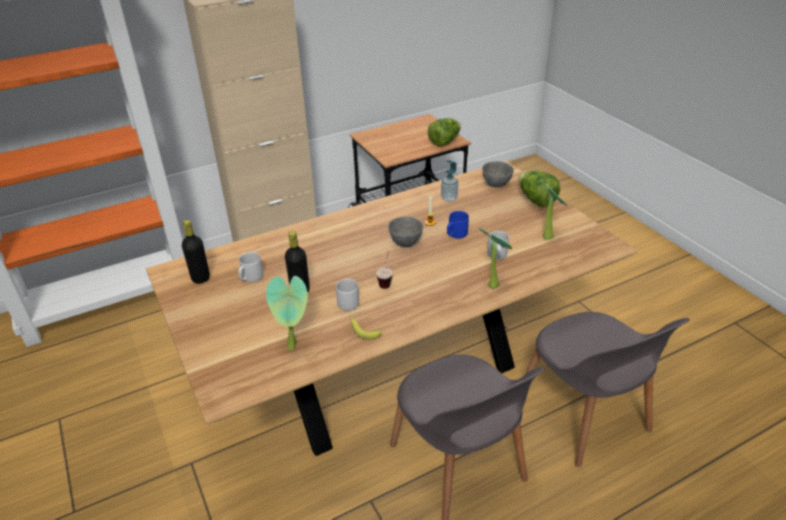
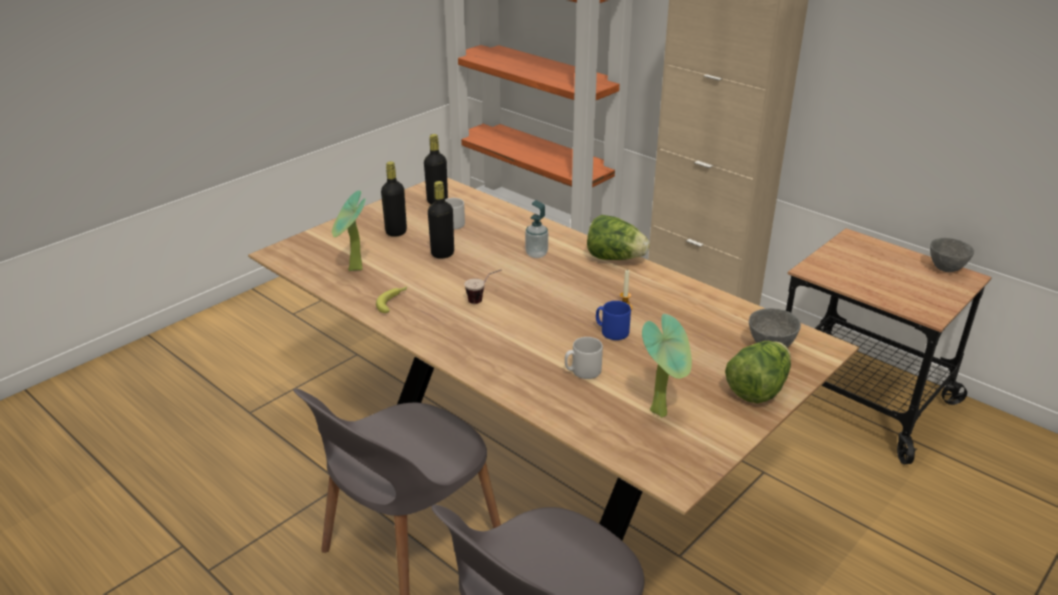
camera: 70 degrees right, 5 degrees down
grey mug [336,279,359,311] -> none
grey bowl [388,217,423,247] -> grey bowl moved to [930,238,974,272]
lettuce [428,118,461,147] -> lettuce moved to [587,215,650,260]
soap dispenser [441,160,458,202] -> soap dispenser moved to [525,200,548,258]
potted plant [479,228,512,289] -> none
none -> black bottle [381,161,407,237]

